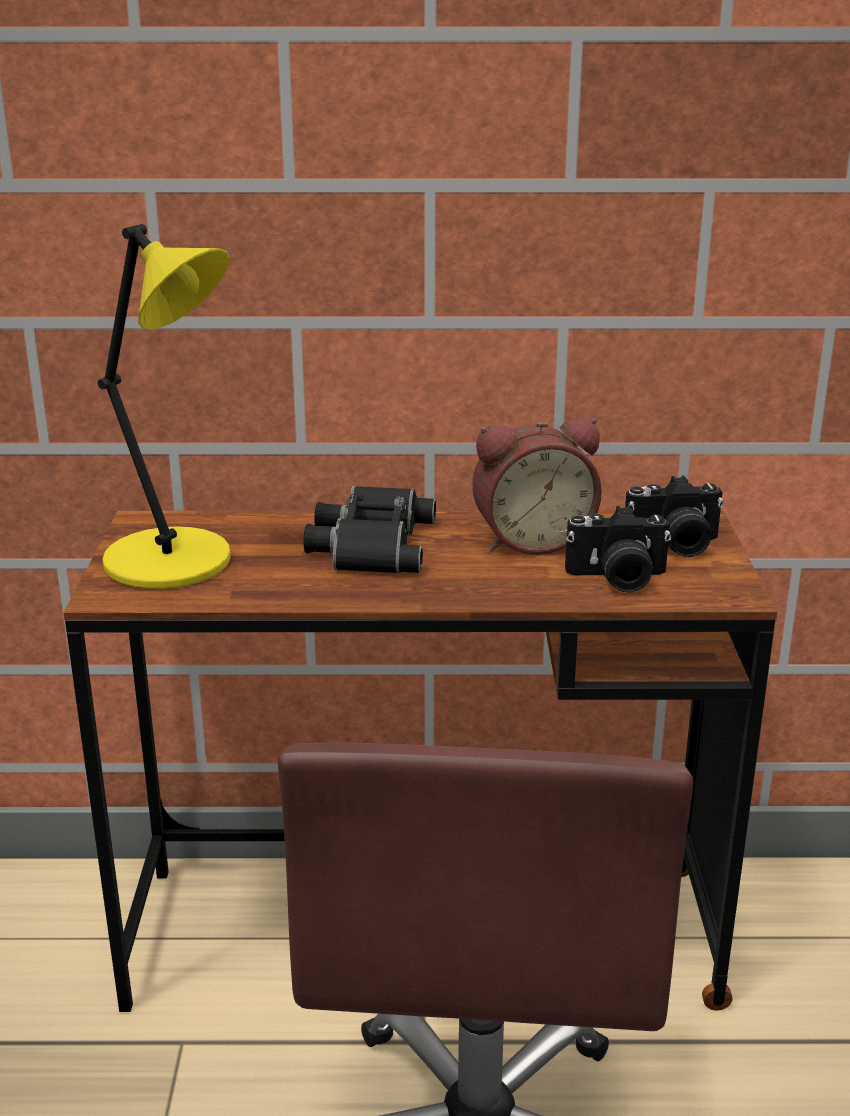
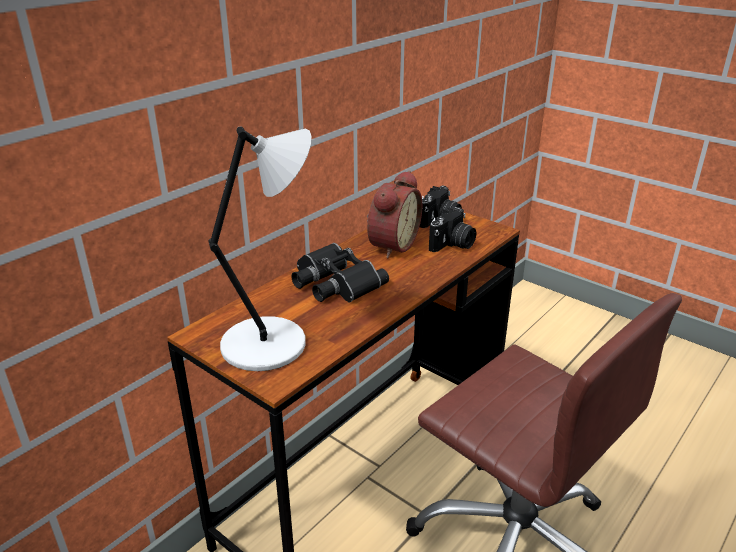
camera: 50 degrees left, 5 degrees up
yellow table lamp [98,224,231,589] -> grey table lamp [209,126,312,371]

